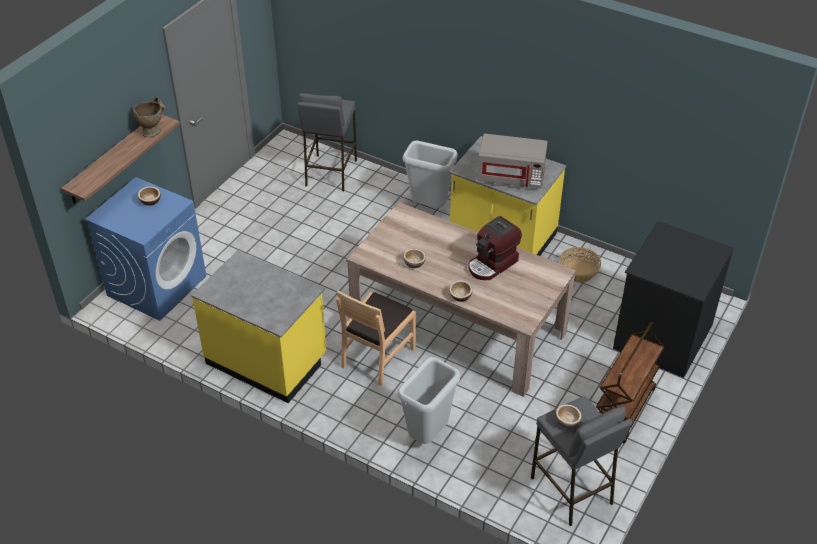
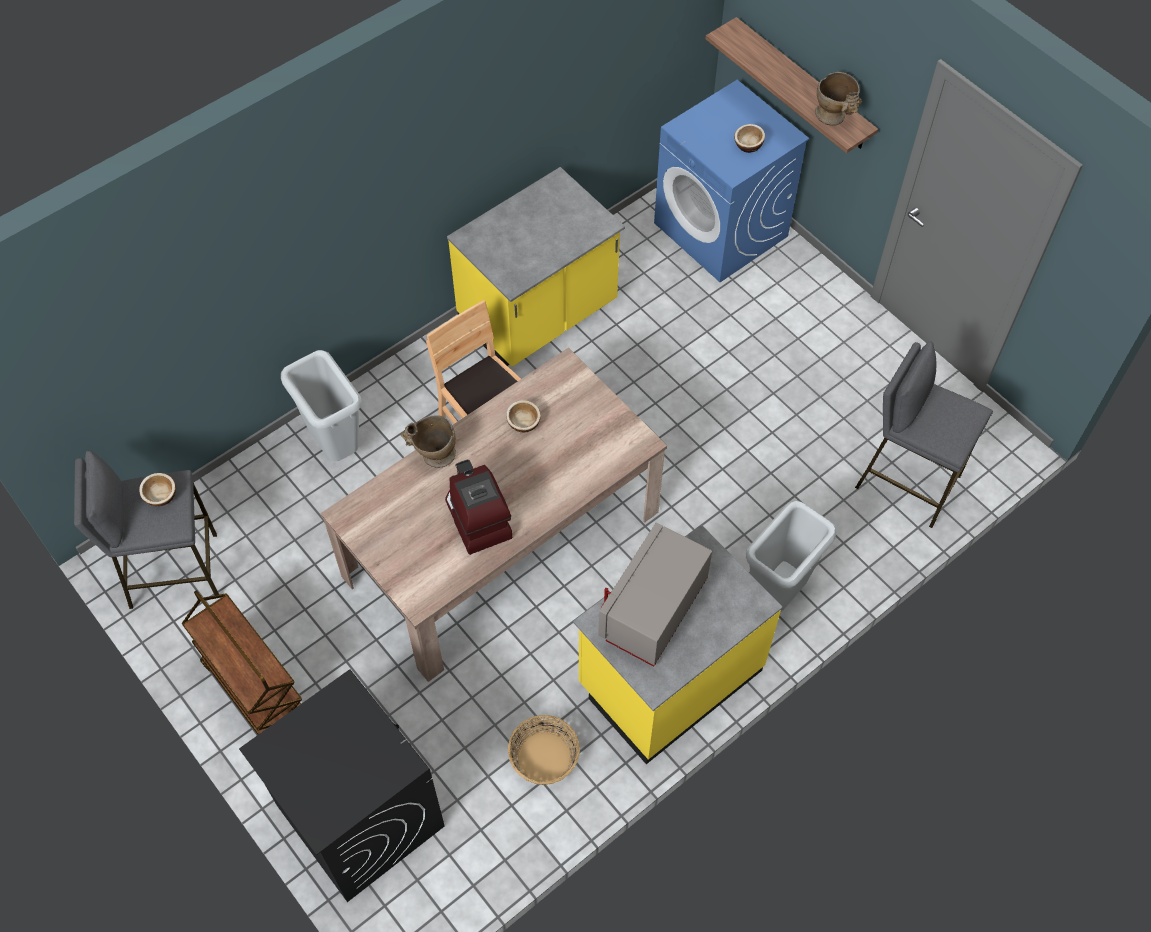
camera: 110 degrees right, 15 degrees up
bowl [449,280,473,302] -> beige vase [401,415,456,468]
black dresser [613,221,734,378] -> black washing machine [239,670,445,902]

